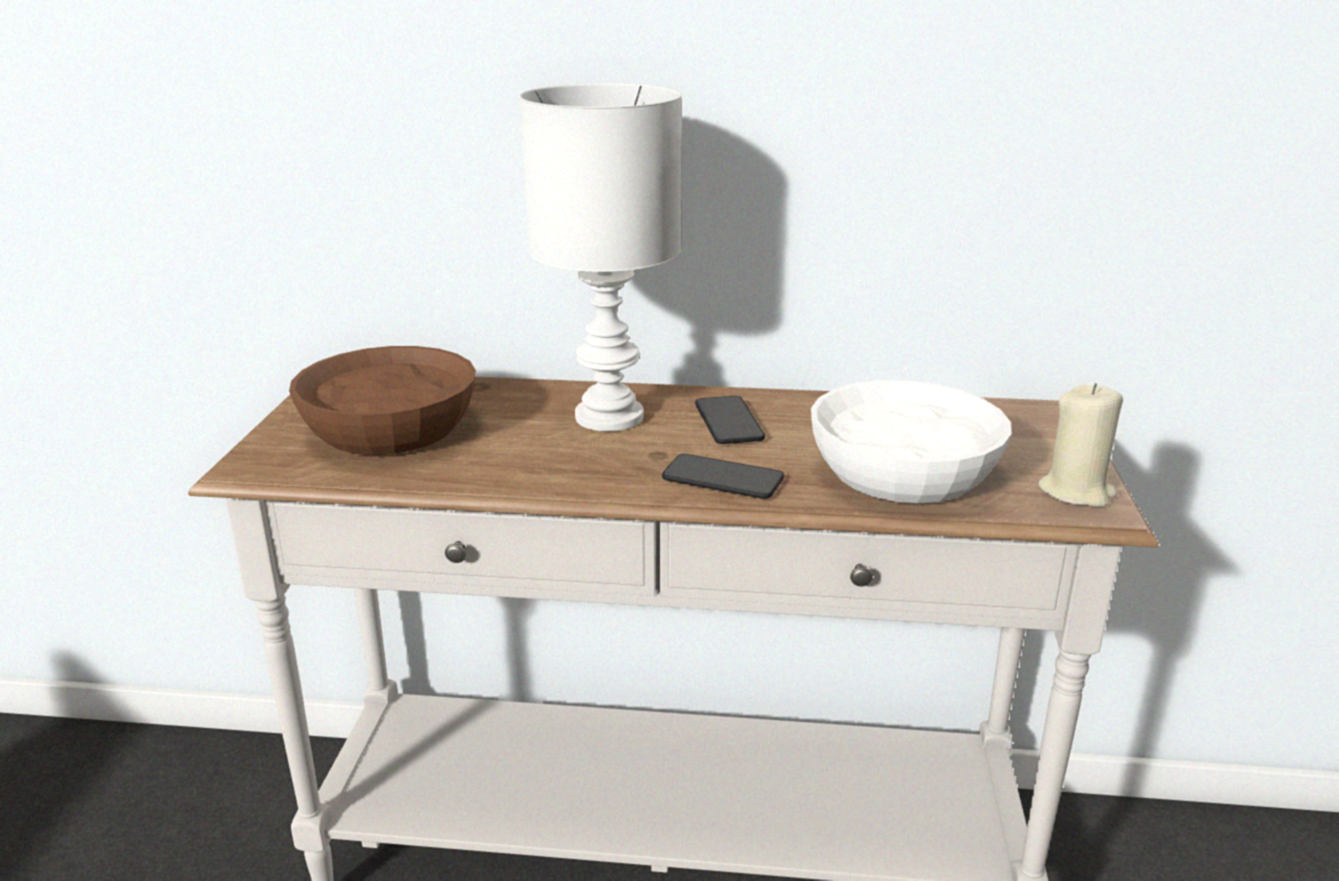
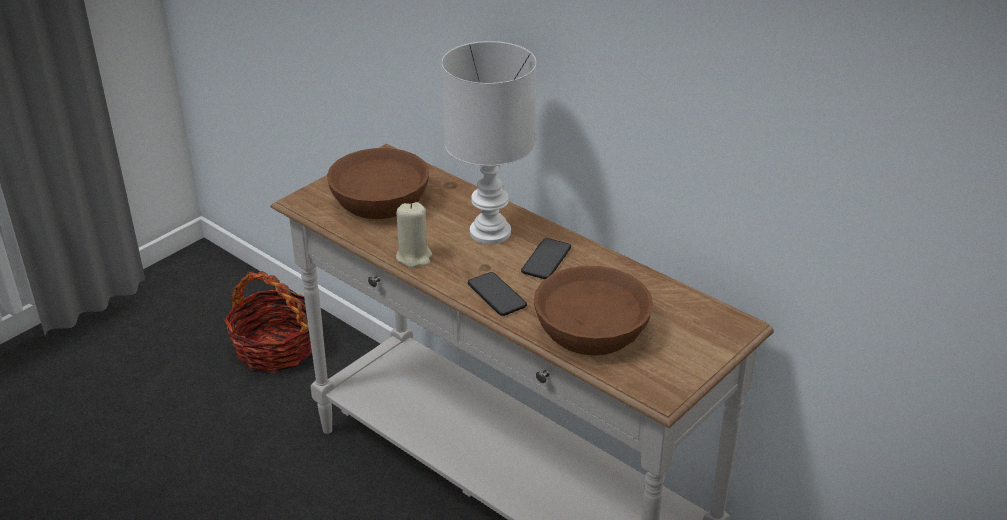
camera: 35 degrees right, 10 degrees up
white bowl [811,380,1011,504] -> brown bowl [534,266,653,356]
beige candle [1038,383,1123,507] -> beige candle moved to [396,202,432,268]
none -> basket [224,271,312,373]

